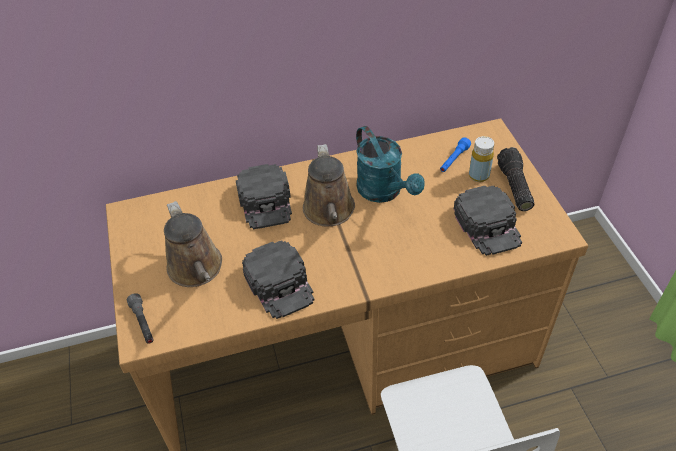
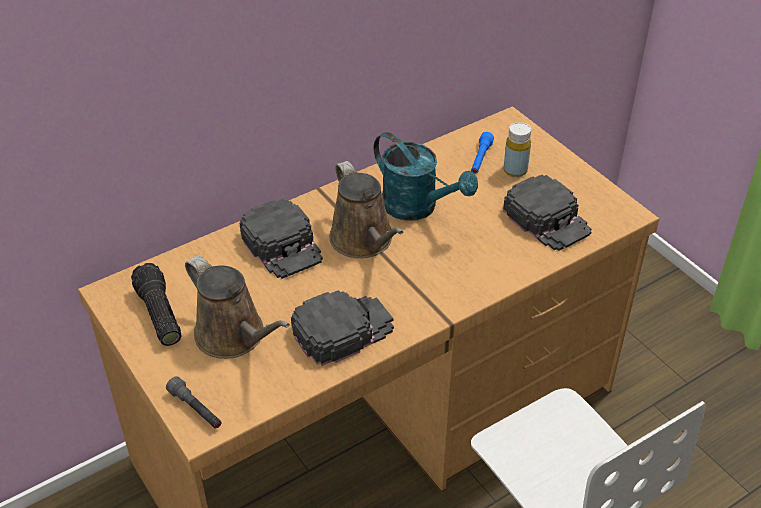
camera: 20 degrees left, 5 degrees down
black cap [242,241,315,319] -> black cap turned 75 degrees counterclockwise [291,290,394,366]
flashlight [497,147,534,211] -> flashlight moved to [131,263,181,346]

